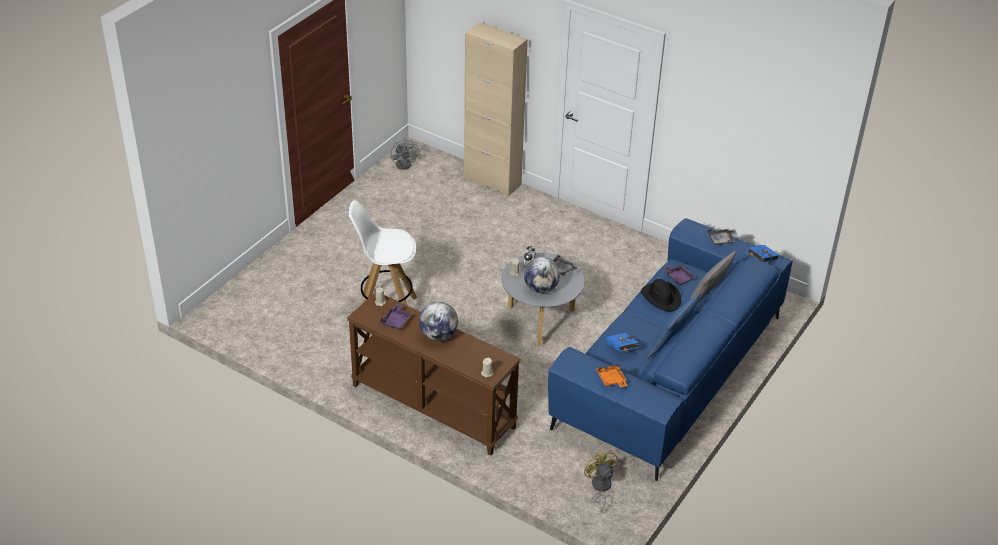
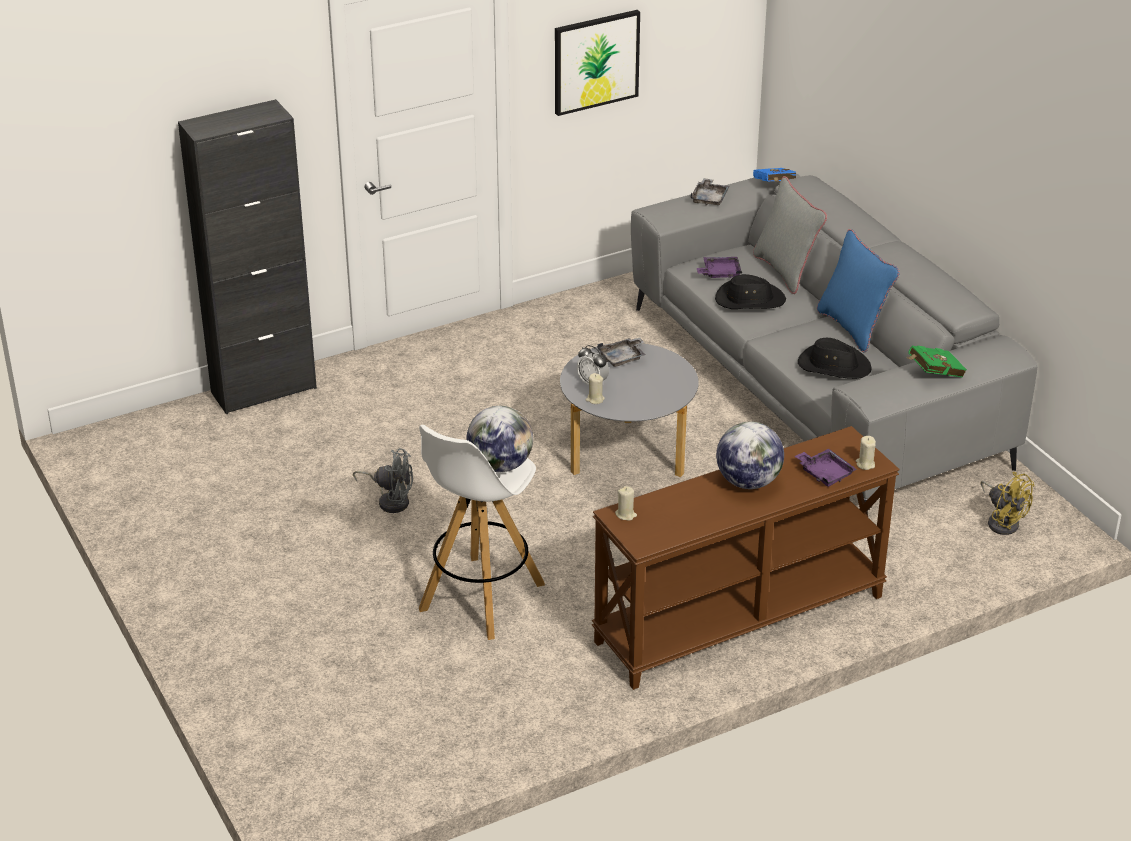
camera: 60 degrees left, 5 degrees down
purple tray [380,304,412,329] -> purple tray moved to [795,448,857,487]
grey fan [391,138,418,170] -> grey fan moved to [353,448,413,513]
beige cabinet [464,22,528,197] -> black cabinet [178,99,317,414]
globe [524,257,560,293] -> globe moved to [466,406,533,472]
blue sofa [548,218,793,481] -> grey sofa [631,173,1038,502]
yellow fan [584,450,617,512] -> yellow fan turned 135 degrees counterclockwise [981,472,1035,535]
orange tray [596,363,627,387] -> green book [908,346,967,378]
blue book [606,333,639,352] -> black hat [798,338,872,379]
none -> picture [555,10,640,116]

